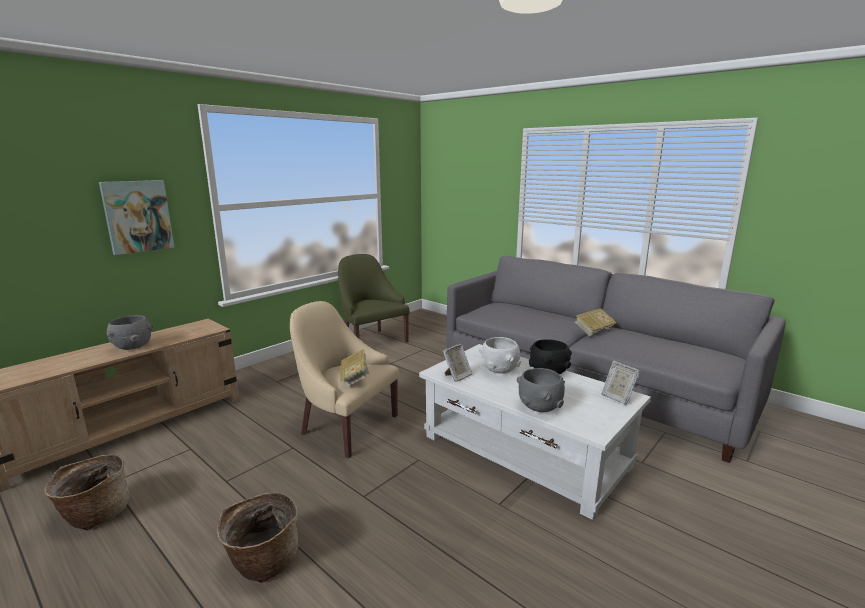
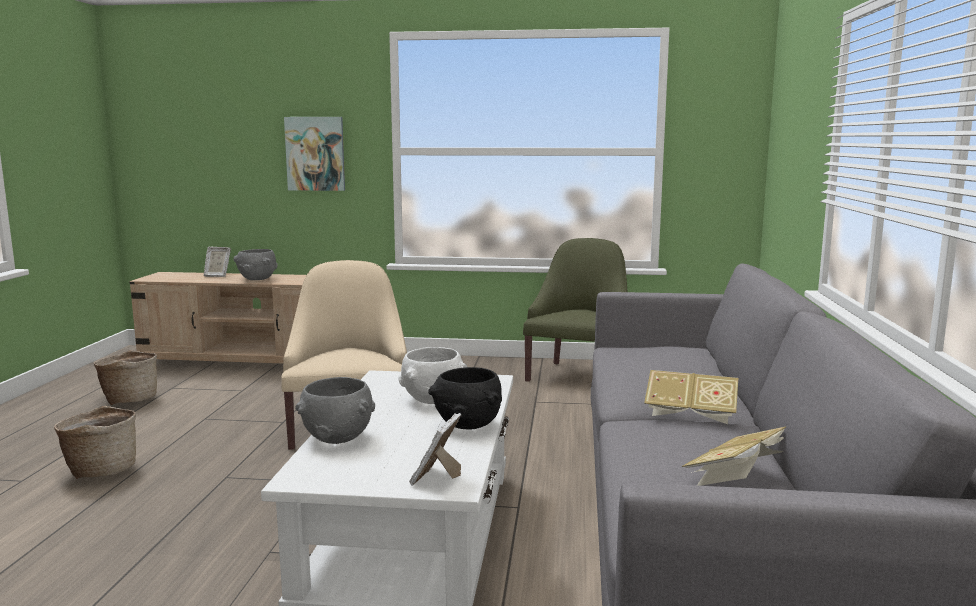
camera: 55 degrees right, 5 degrees down
book [340,349,370,387] -> book moved to [682,426,786,486]
picture frame [443,344,473,382] -> picture frame moved to [204,247,231,277]

